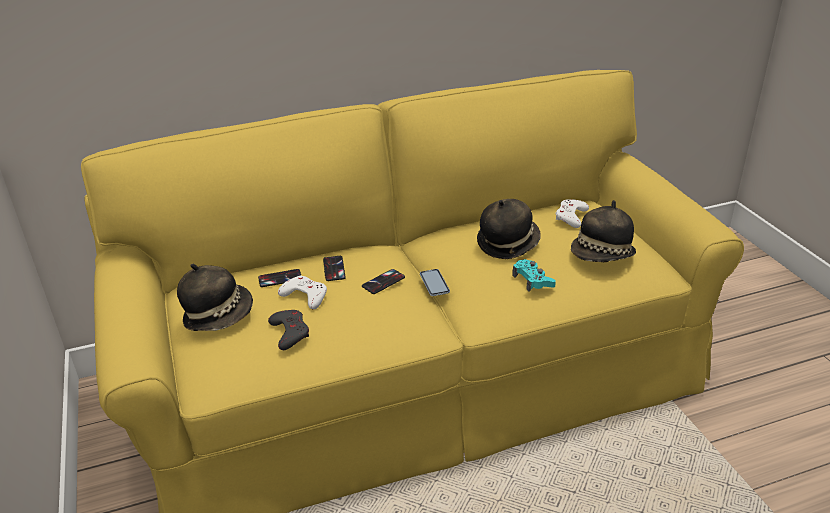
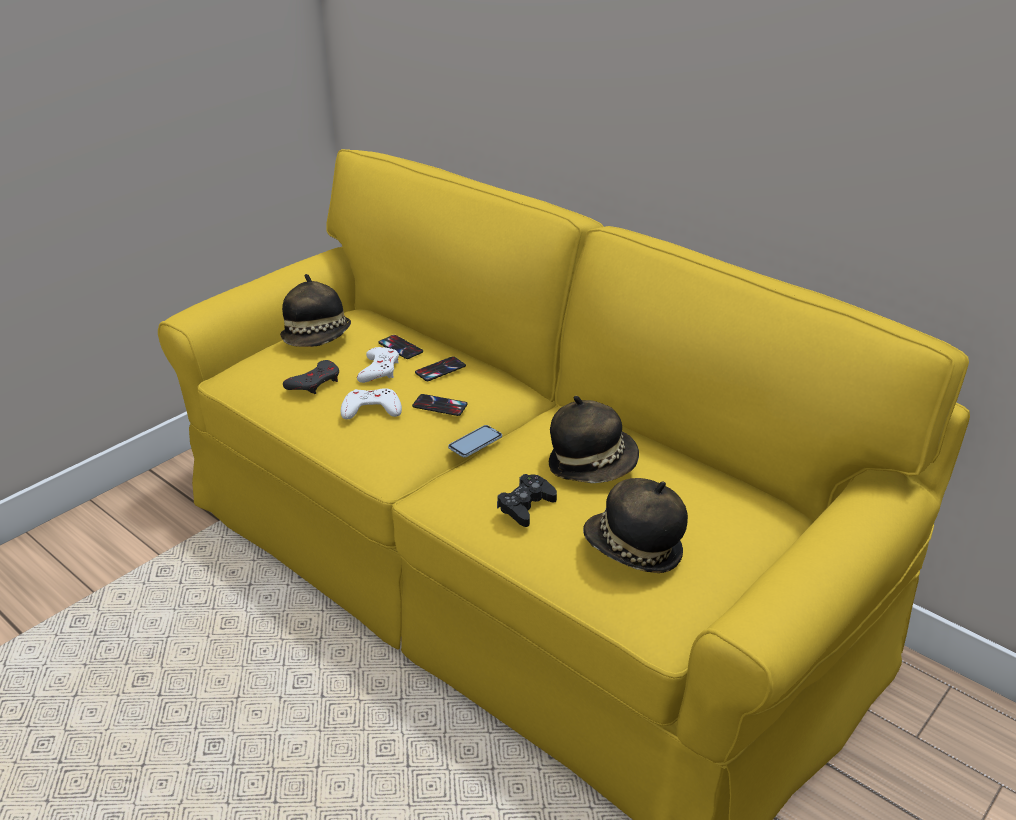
camera: 60 degrees right, 0 degrees up
turquoise game controller [512,259,556,292] -> black game controller [497,474,557,527]
white game controller [556,199,589,228] -> white game controller moved to [341,388,402,419]

